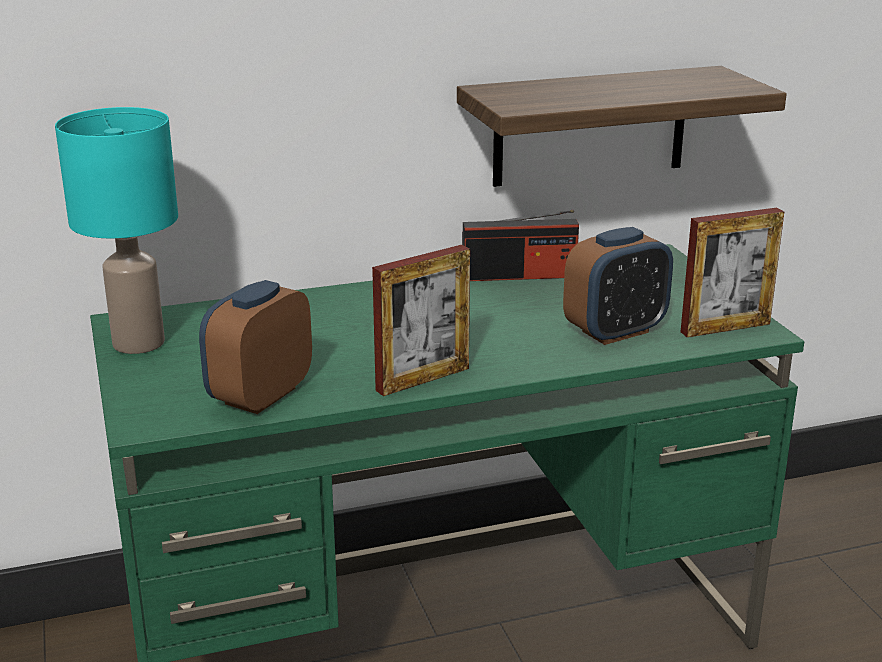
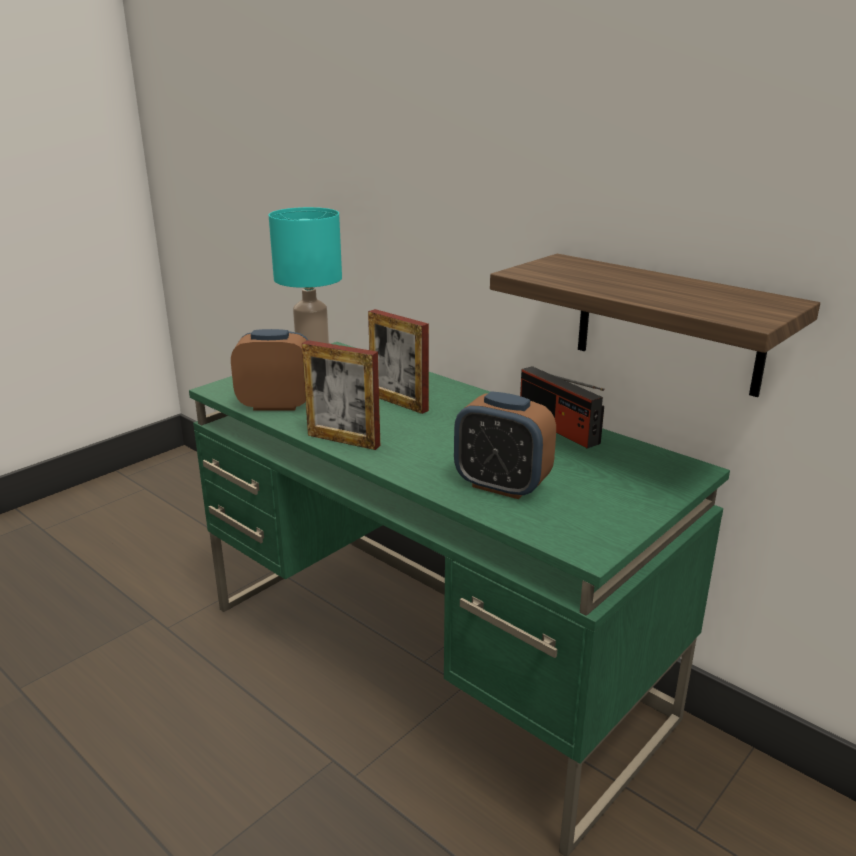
camera: 60 degrees right, 0 degrees up
picture frame [681,208,784,337] -> picture frame moved to [368,309,429,414]

